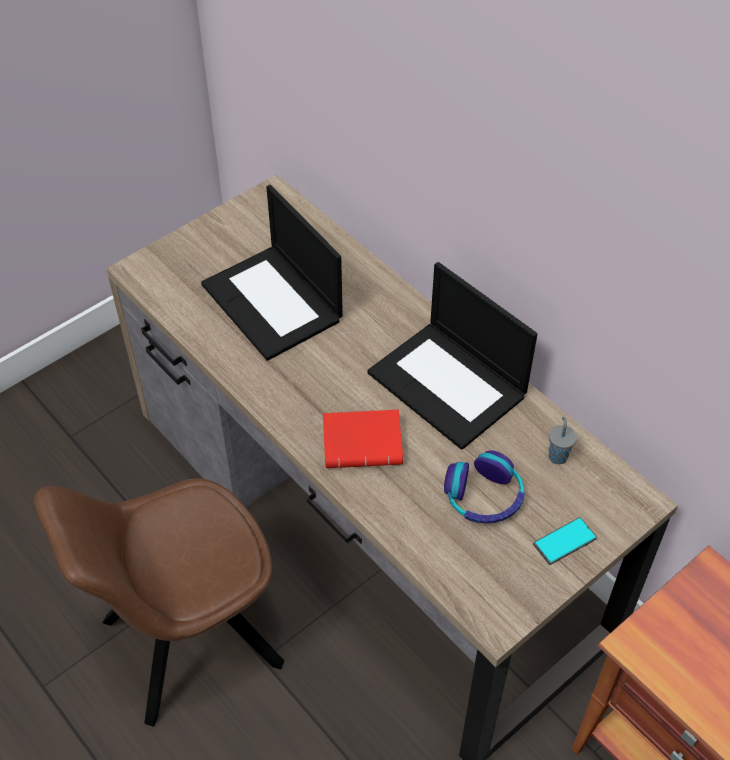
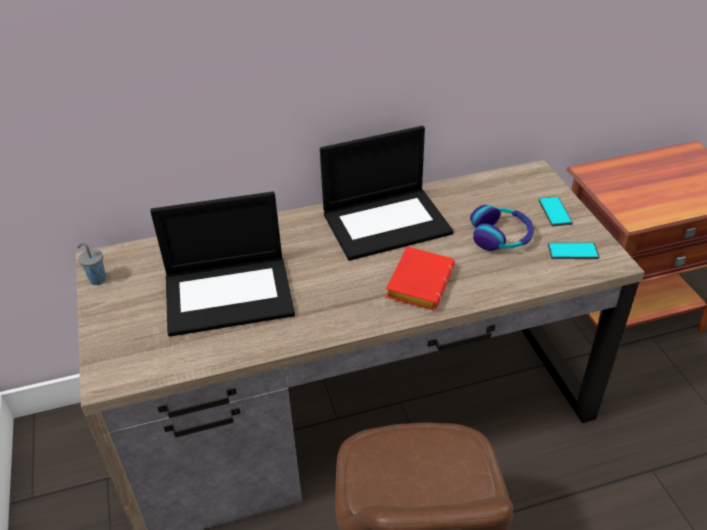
camera: 65 degrees left, 10 degrees down
grey cup [549,417,577,464] -> grey cup moved to [77,242,106,285]
none -> phone [548,242,600,259]

